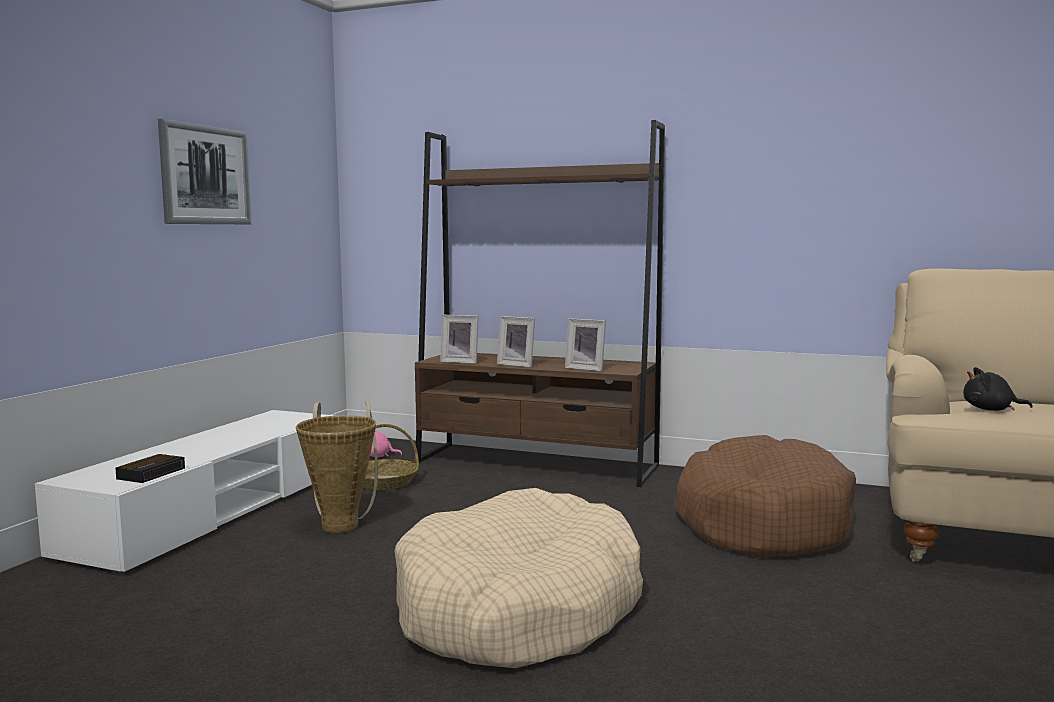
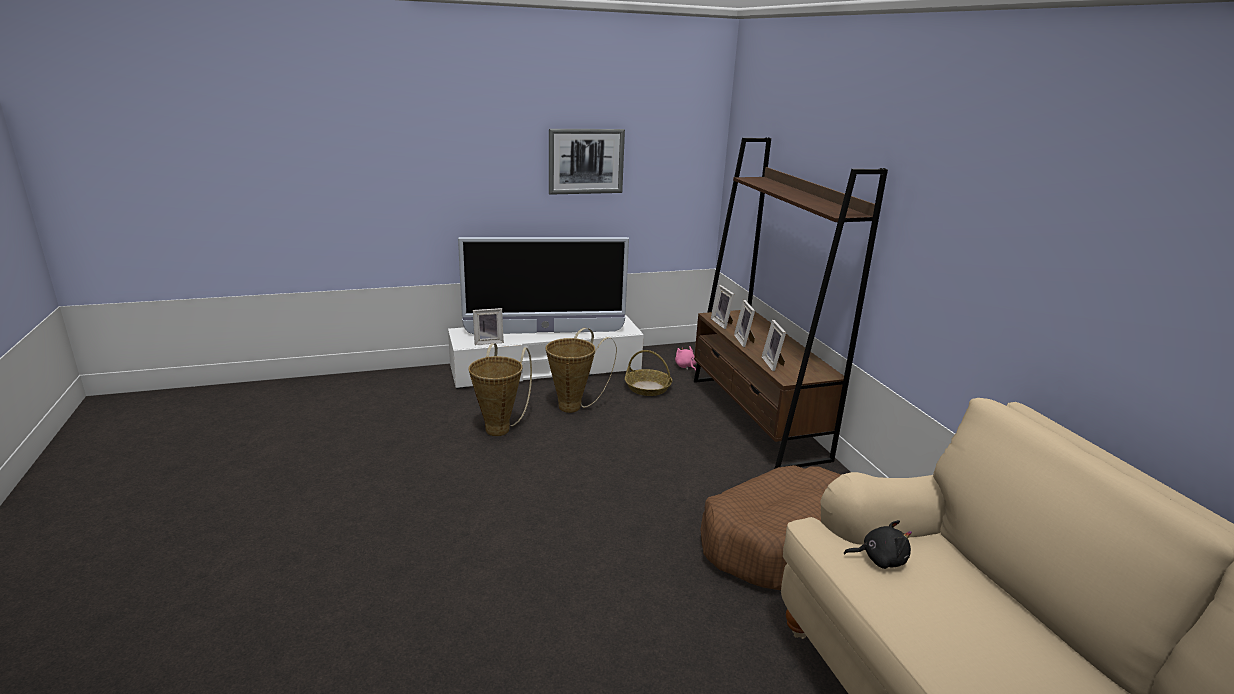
camera: 50 degrees right, 15 degrees up
alarm clock [116,454,185,483] -> picture frame [473,308,504,345]
beige dog bed [395,488,643,668] -> none
black plush toy [963,367,1033,411] -> black plush toy turned 120 degrees clockwise [844,520,912,569]
none -> television [458,237,629,334]
none -> basket [469,344,532,436]

